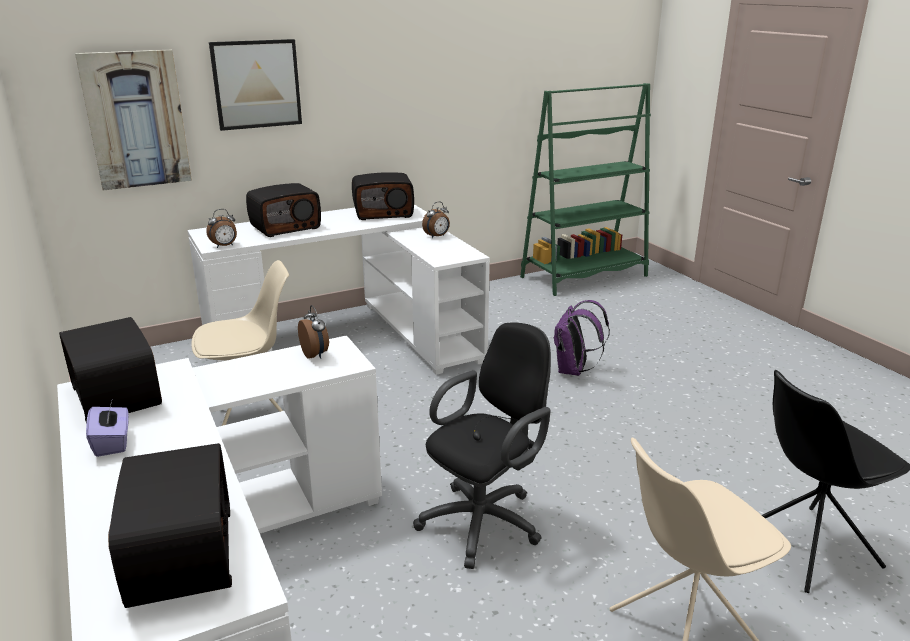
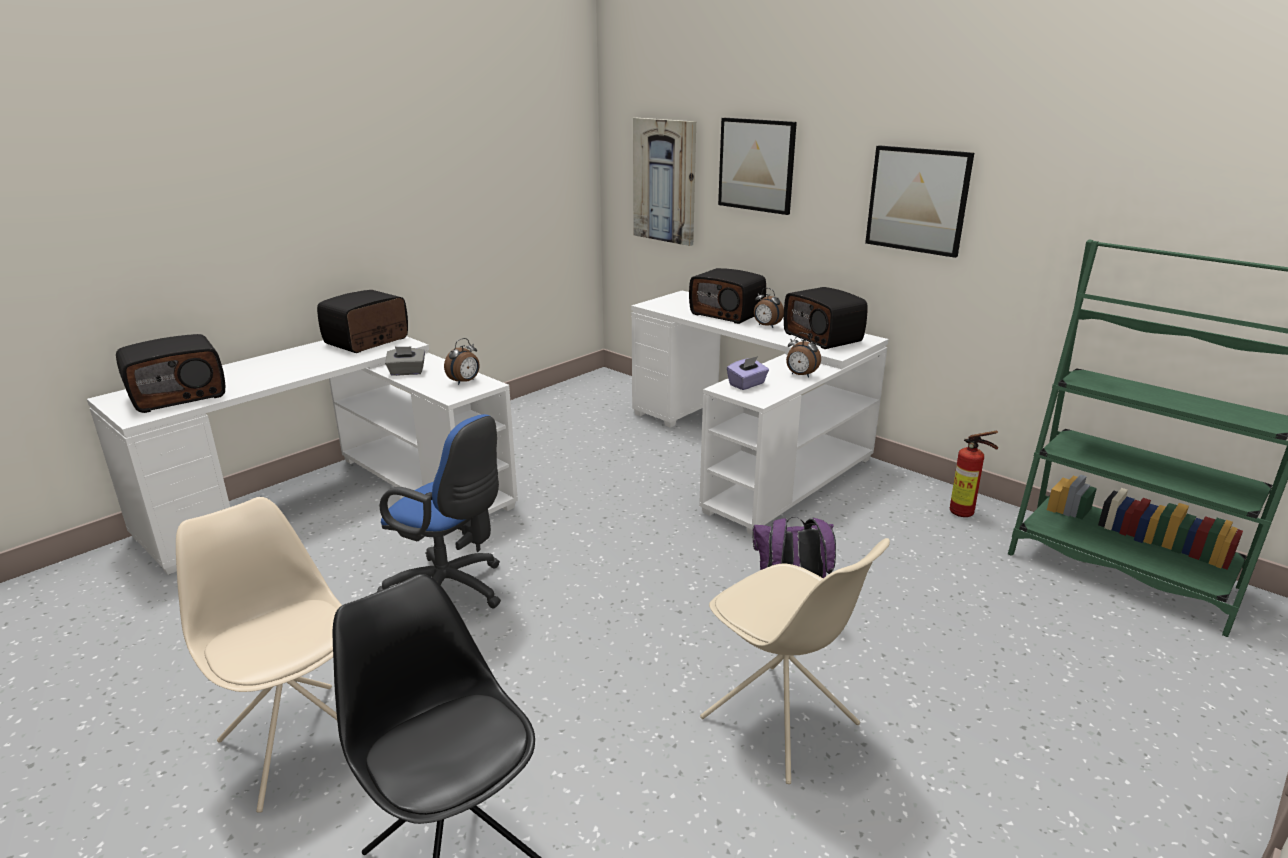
camera: 70 degrees right, 0 degrees up
purple tissue box [86,401,129,457] -> purple tissue box moved to [727,356,769,390]
beige chair [191,260,289,426] -> beige chair moved to [700,538,890,784]
alarm clock [206,209,237,248] -> alarm clock moved to [754,288,784,328]
black office chair [413,322,551,569] -> blue office chair [377,414,501,608]
none -> grey tissue box [385,346,425,376]
none -> picture [865,145,974,258]
none -> fire extinguisher [950,431,998,517]

